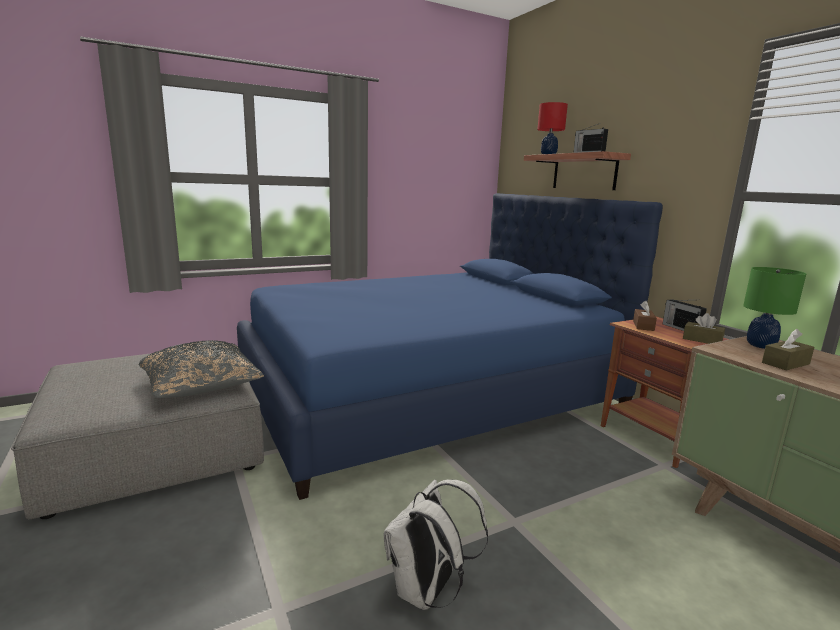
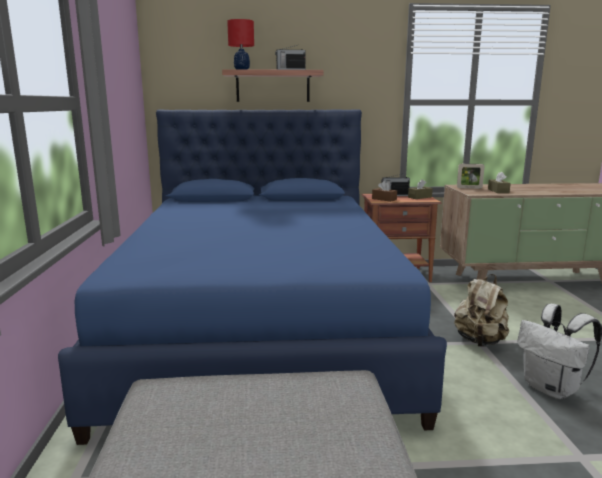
camera: 65 degrees left, 0 degrees up
grey pillow [139,340,264,398] -> none
green table lamp [743,267,806,349] -> picture frame [457,164,485,189]
none -> beige backpack [454,274,509,347]

